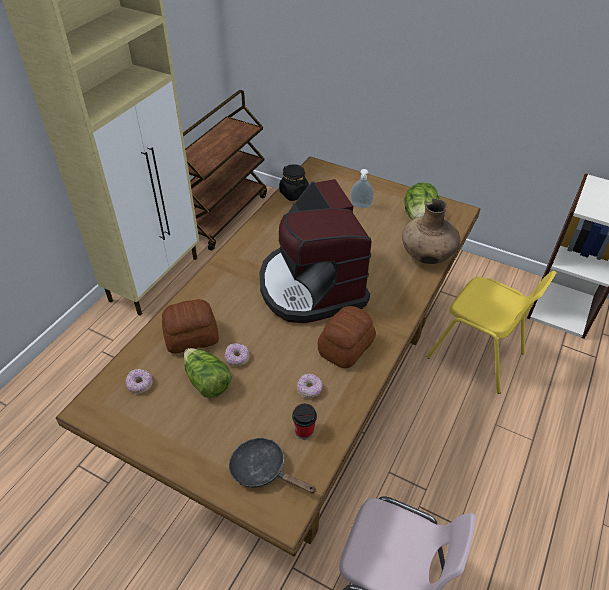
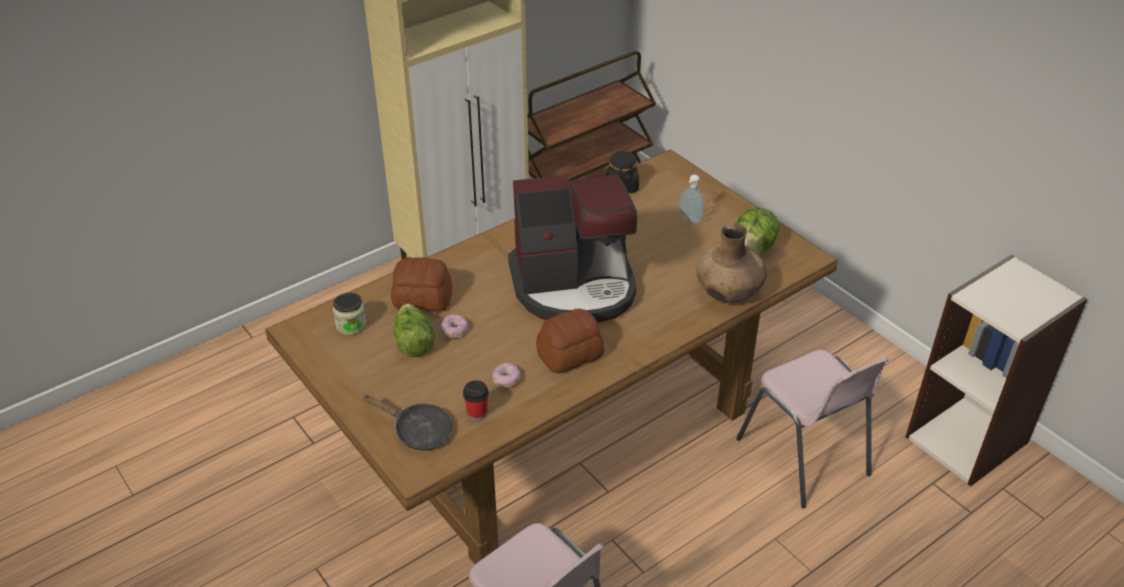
camera: 25 degrees right, 5 degrees down
donut [126,369,152,393] -> jar [333,292,367,335]
black frying pan [229,438,317,494] -> black frying pan turned 150 degrees clockwise [363,394,453,451]
coffee machine [259,179,372,323] -> coffee machine turned 105 degrees counterclockwise [508,175,637,322]
yellow chair [427,271,557,394] -> pink chair [736,350,889,508]

